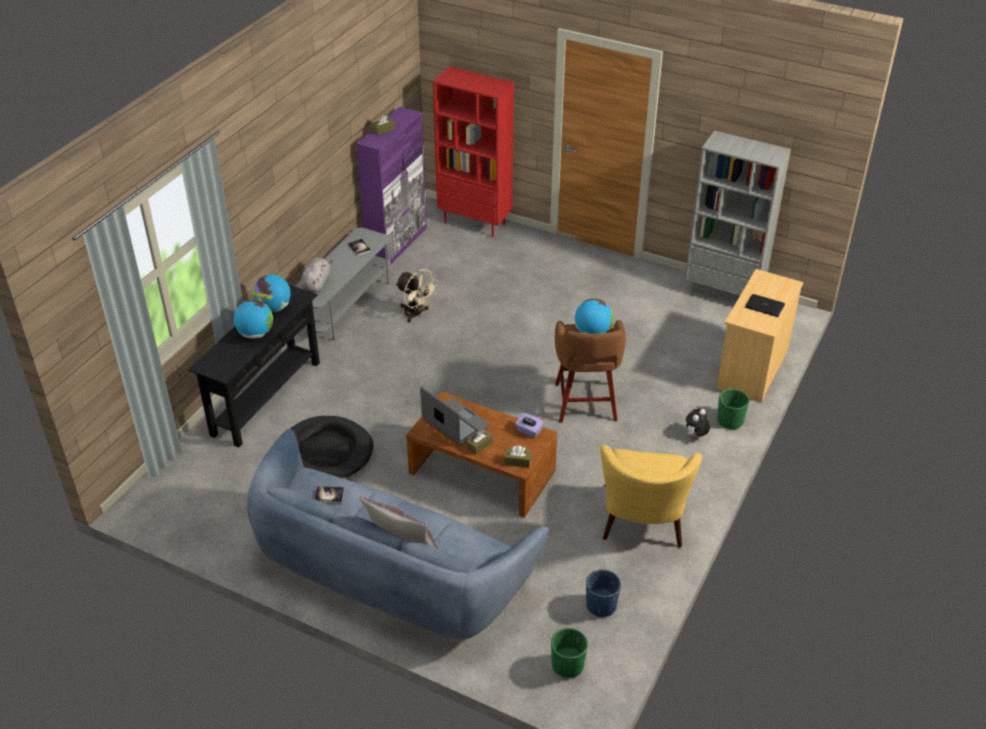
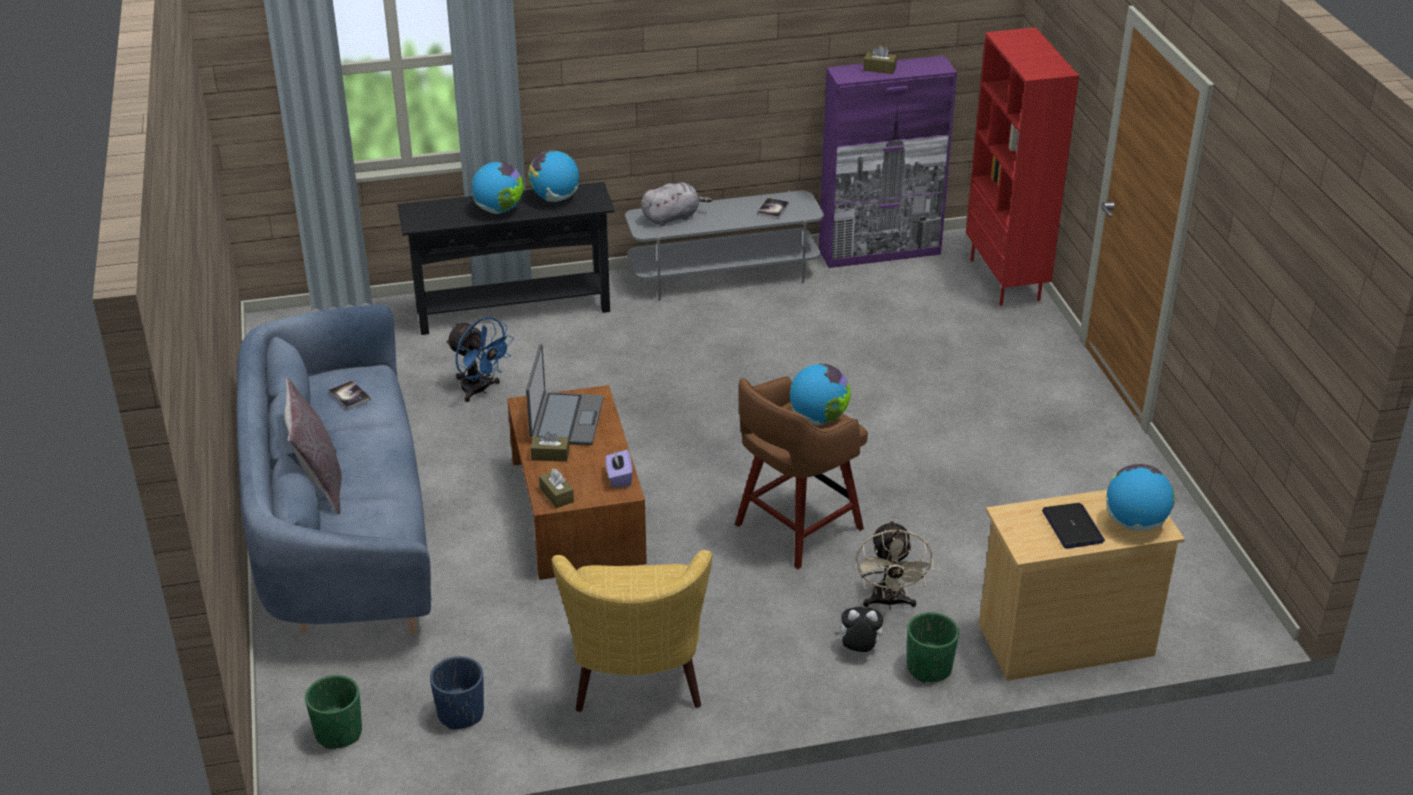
camera: 50 degrees right, 5 degrees down
black dog bed [290,416,374,478] -> blue fan [446,317,514,402]
beige fan [396,269,439,322] -> beige fan moved to [855,520,934,609]
yellow armchair [600,445,703,547] -> yellow armchair turned 60 degrees counterclockwise [551,550,712,712]
grey bookcase [685,130,791,296] -> none
none -> globe [1106,464,1175,531]

